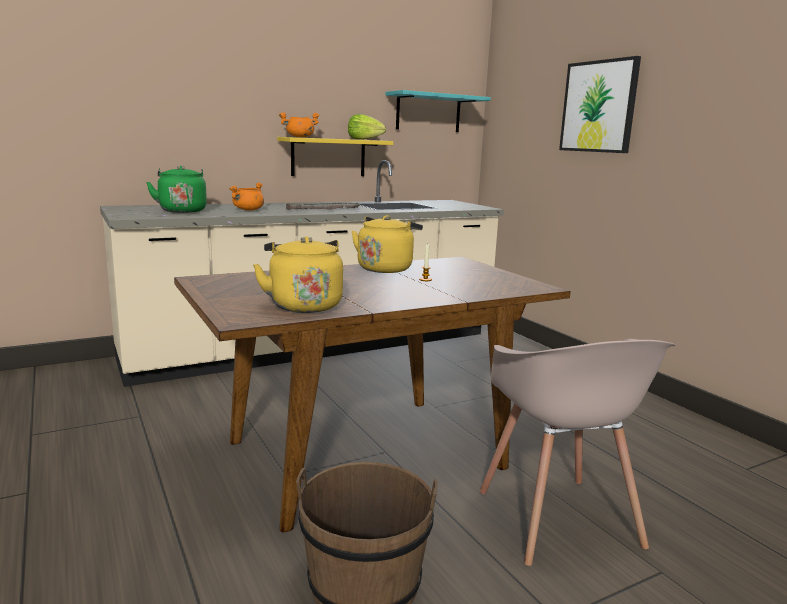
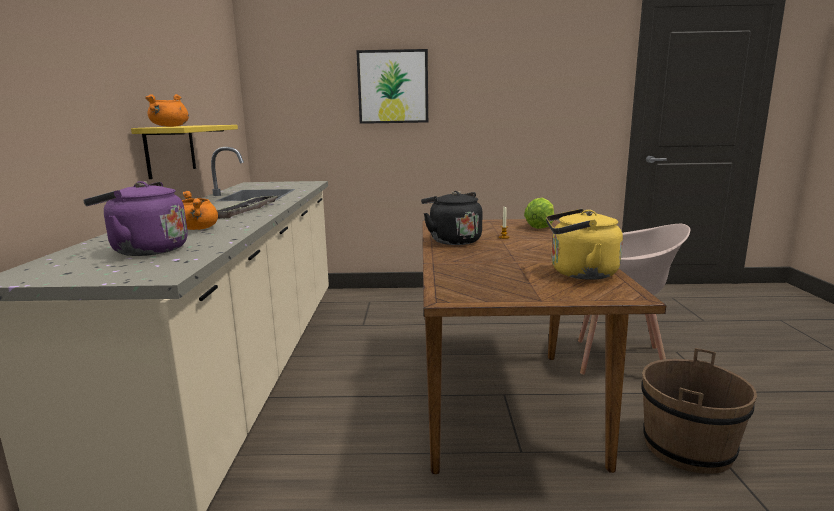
camera: 60 degrees left, 0 degrees up
green kettle [146,166,207,213] -> purple kettle [83,181,188,256]
lettuce [348,114,386,140] -> lettuce moved to [524,198,554,229]
yellow kettle [352,215,423,273] -> black kettle [421,191,482,245]
turquoise shelf [385,90,491,132] -> none

